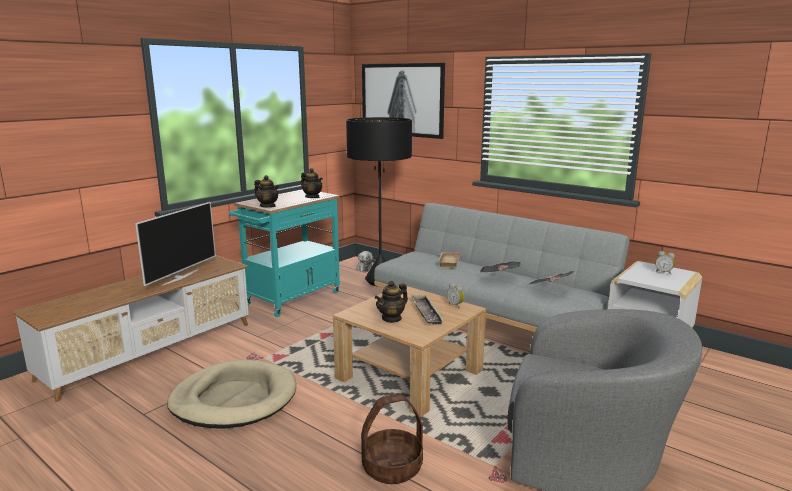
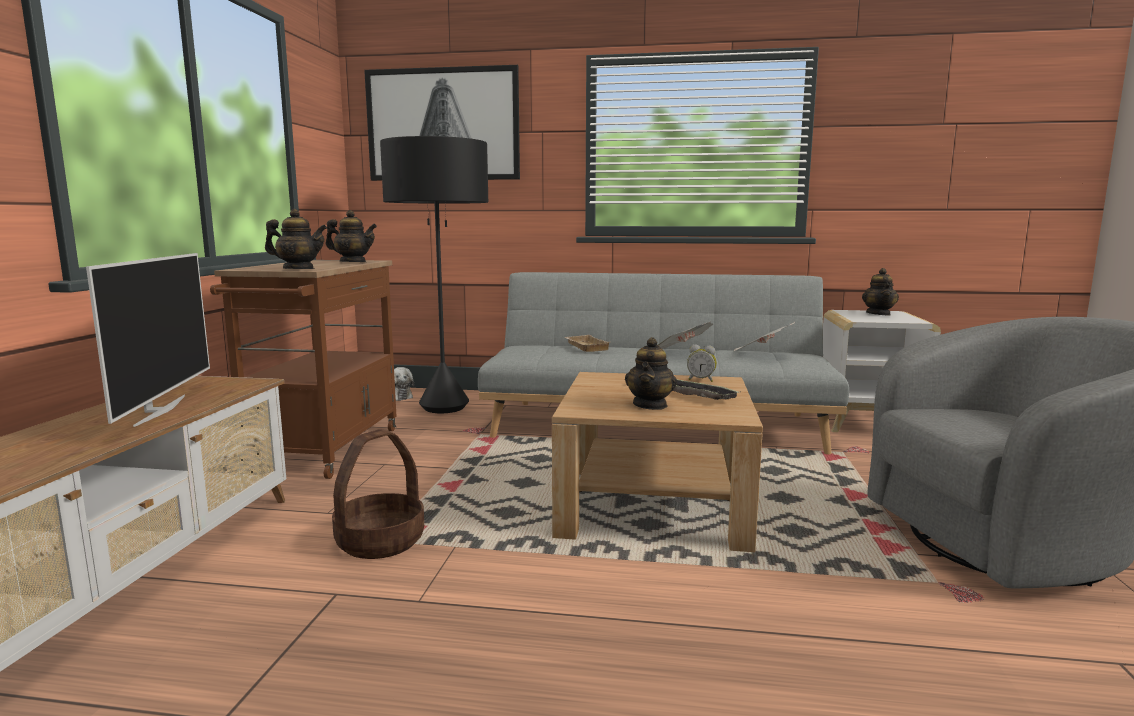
camera: 30 degrees left, 5 degrees down
beige dog bed [167,360,296,428] -> none
turquoise cart [229,189,340,317] -> brown cart [210,260,397,479]
basket [361,393,423,484] -> basket moved to [332,429,424,559]
alarm clock [655,251,675,275] -> teapot [862,268,899,315]

